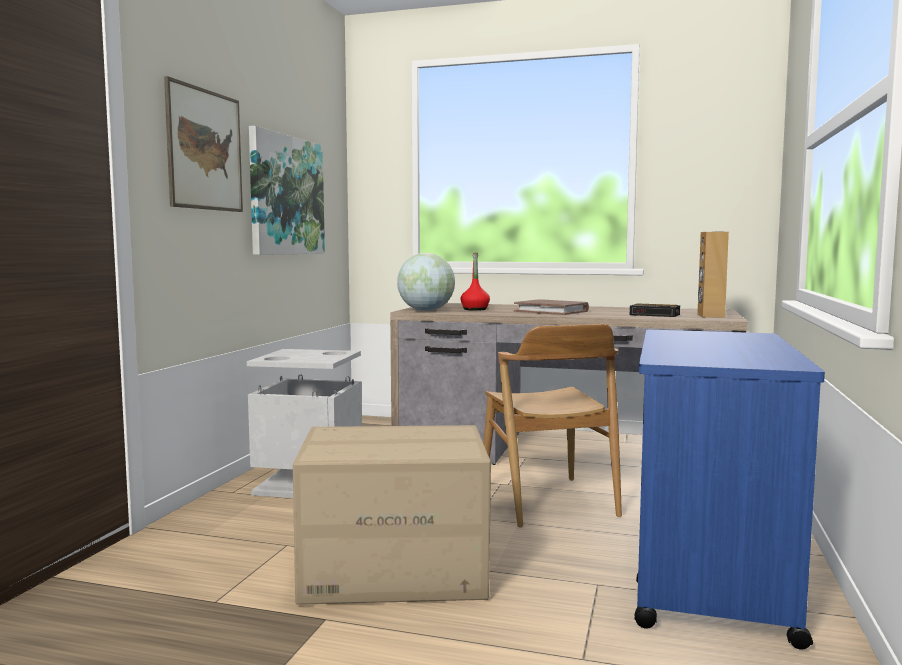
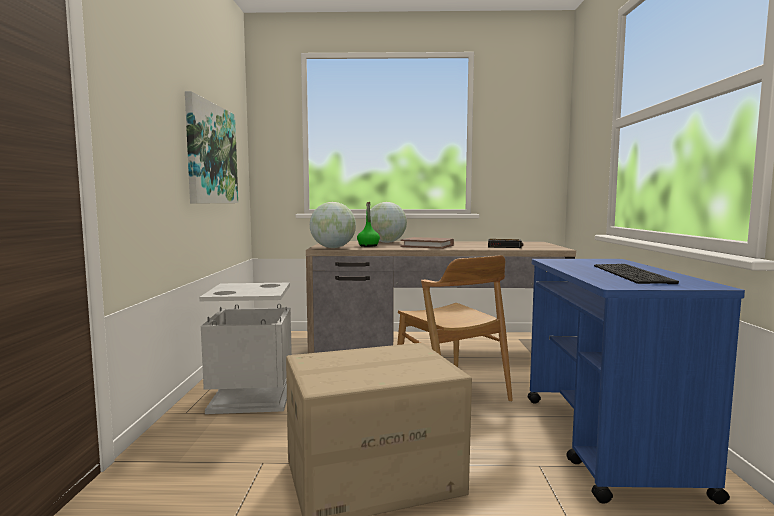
camera: 15 degrees left, 0 degrees up
picture [164,76,243,212] -> none
red bottle [461,253,490,311] -> green bottle [357,202,380,247]
brown speaker [697,232,729,318] -> none
none -> globe [370,202,407,243]
none -> keyboard [594,264,679,284]

